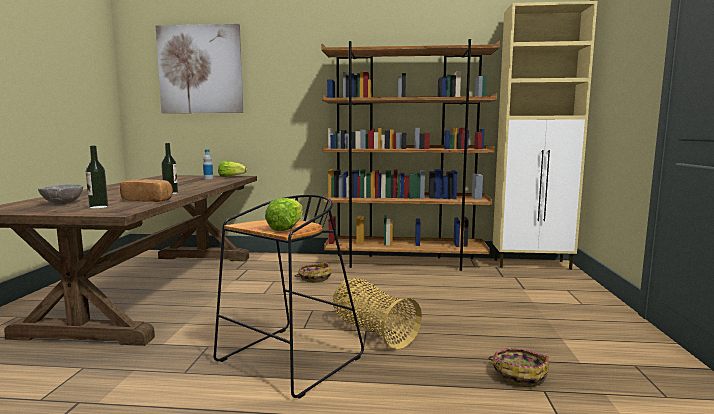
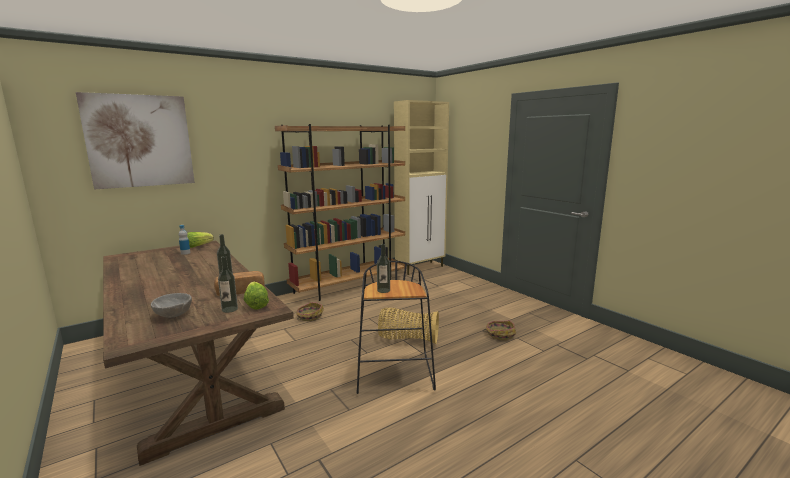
camera: 40 degrees left, 5 degrees up
lettuce [265,198,303,231] -> lettuce moved to [244,282,269,309]
none -> bottle [377,244,390,293]

